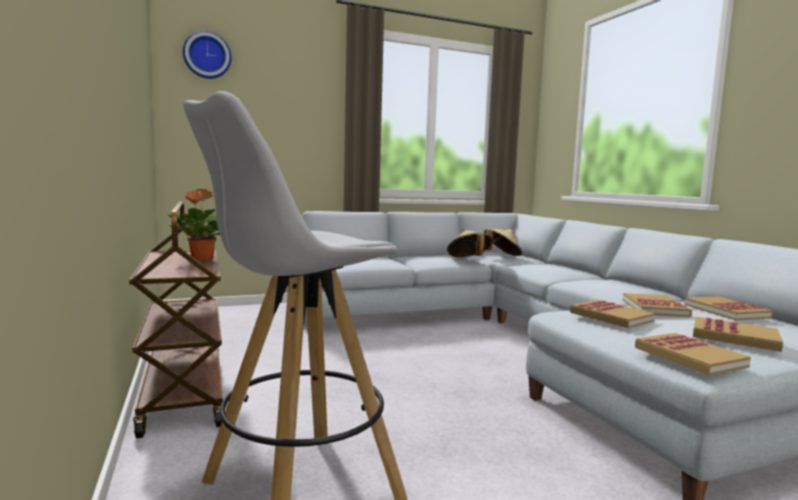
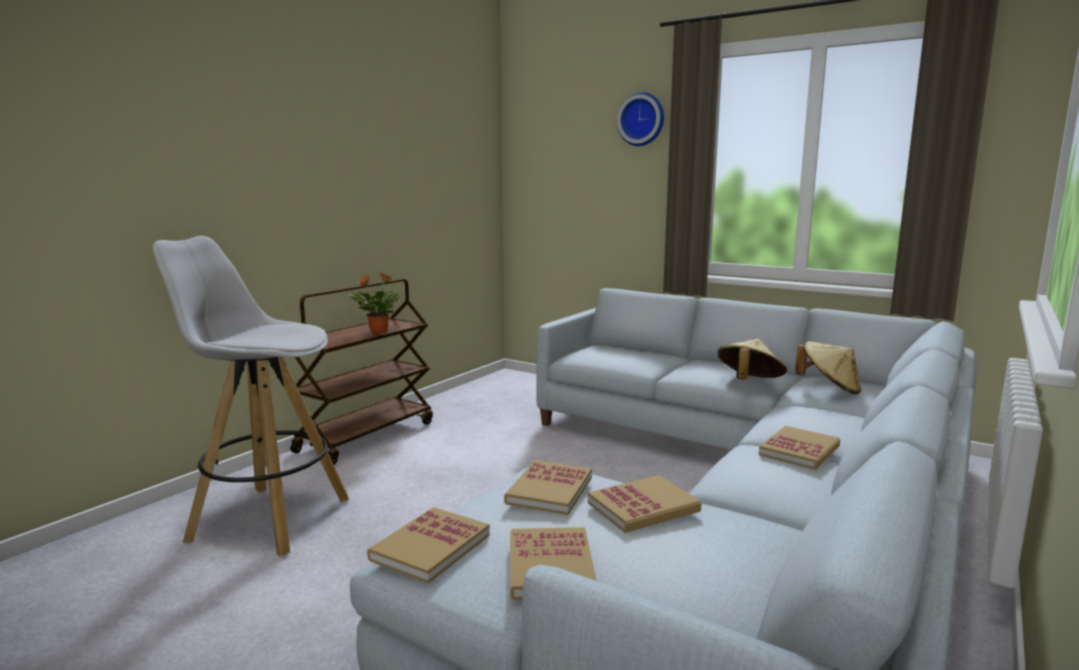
camera: 55 degrees right, 5 degrees up
wall clock [183,31,231,79] -> wall clock moved to [617,92,664,146]
book [684,296,773,321] -> book moved to [759,426,840,470]

